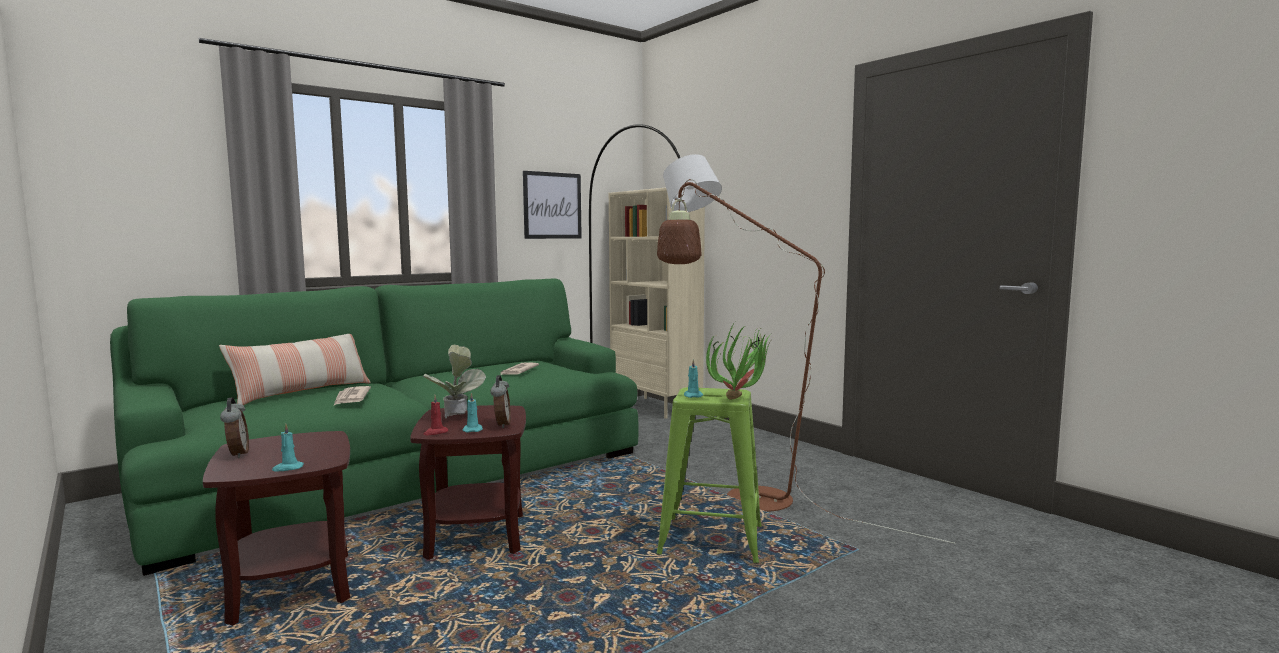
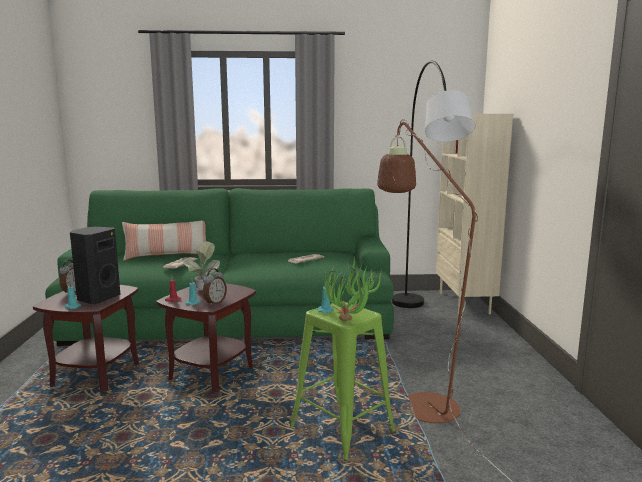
camera: 35 degrees right, 5 degrees up
picture [523,171,582,239] -> none
none -> black speaker [70,227,121,304]

